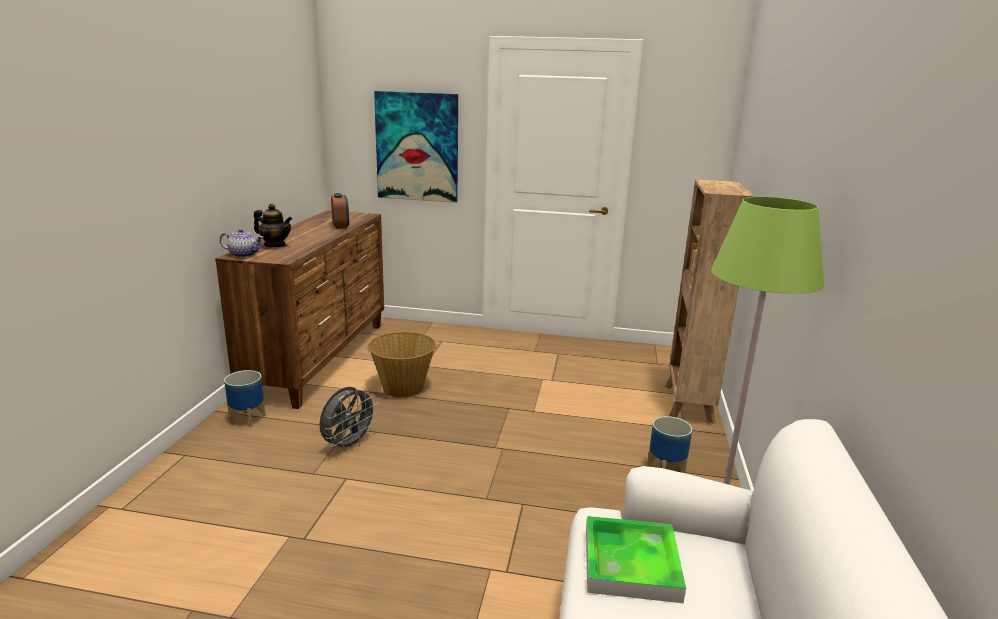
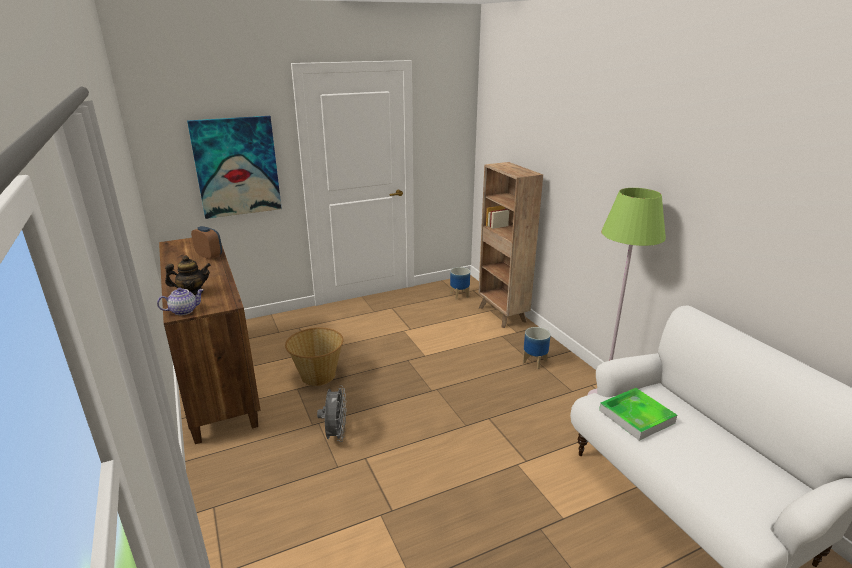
camera: 35 degrees left, 5 degrees up
planter [224,370,266,427] -> planter moved to [450,267,470,300]

